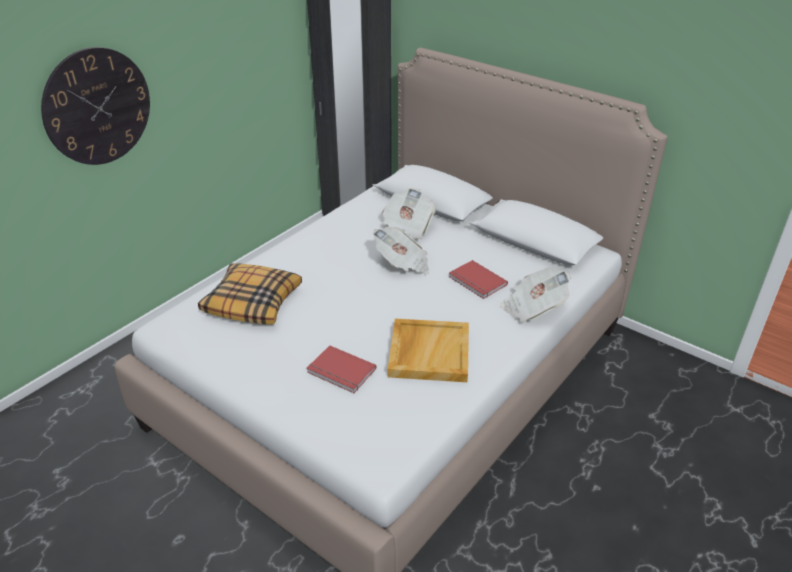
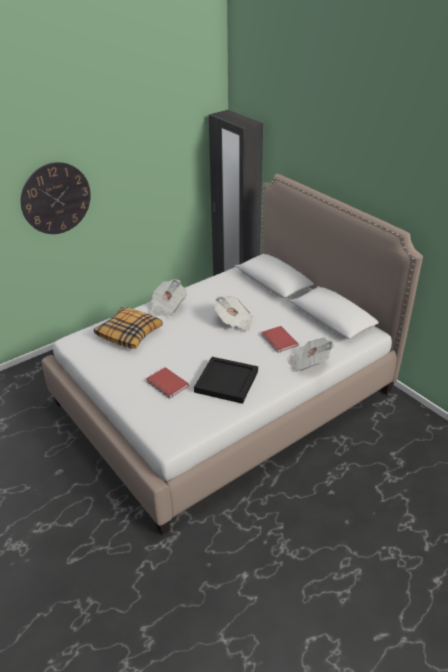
camera: 15 degrees right, 0 degrees up
newspaper [382,188,436,240] -> newspaper moved to [150,279,187,316]
beige tray [388,319,469,382] -> black tray [194,357,258,404]

